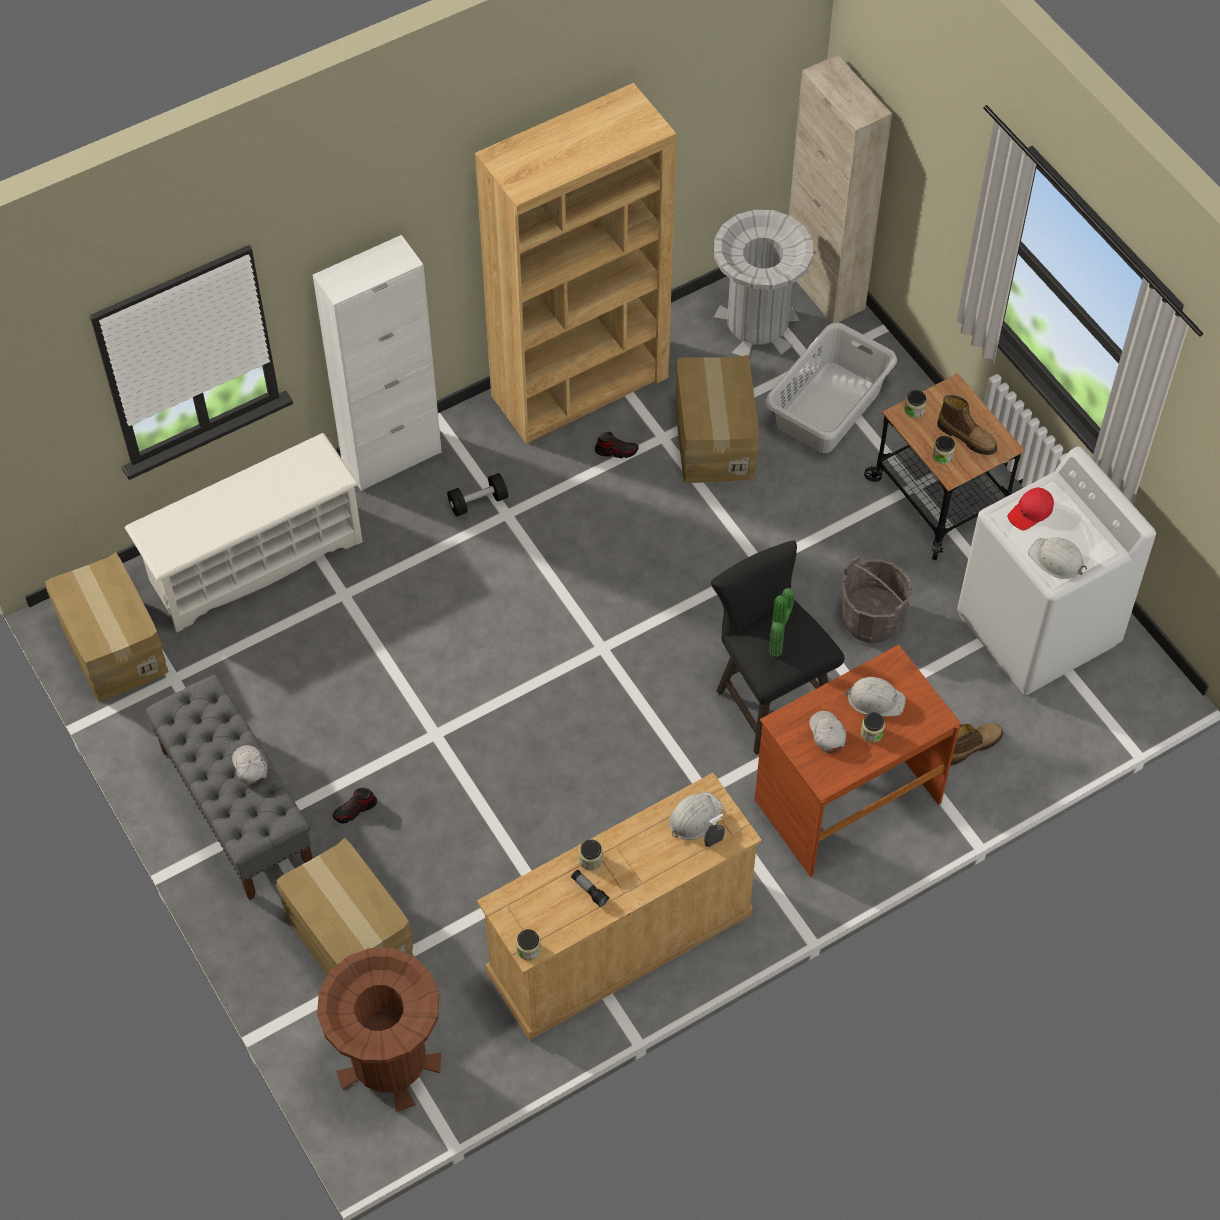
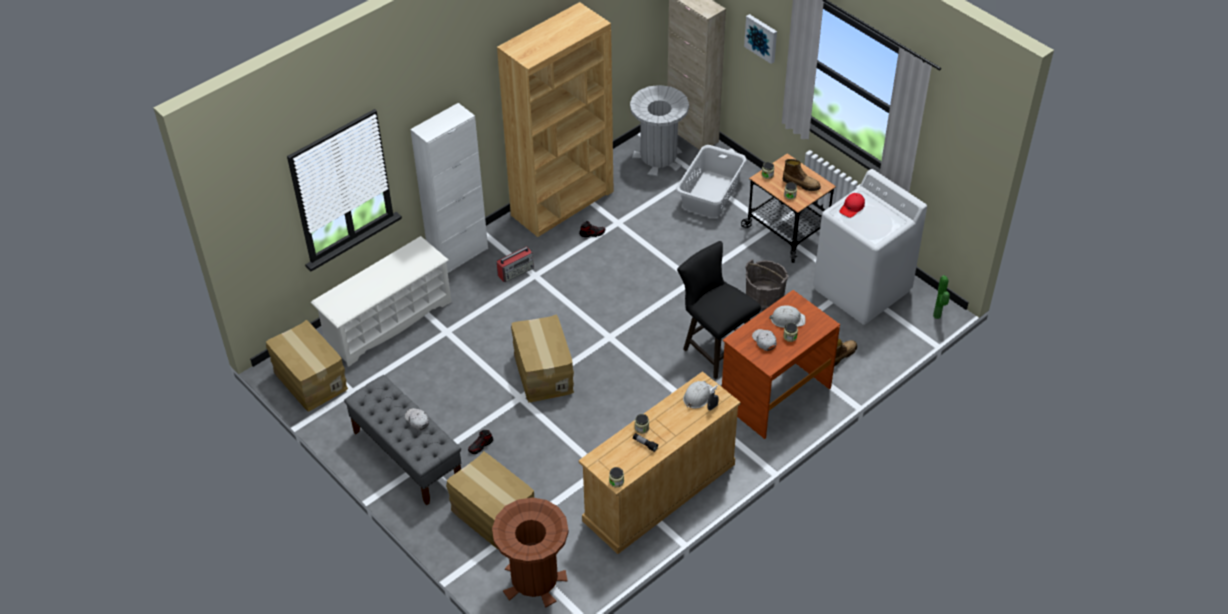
camera: 10 degrees left, 10 degrees down
black dumbbell [447,473,508,516] -> radio [497,246,534,282]
cardboard box [675,355,759,483] -> cardboard box moved to [511,314,574,402]
potted plant [769,588,794,657] -> potted plant moved to [933,275,950,319]
white hard hat [1028,537,1087,579] -> none
none -> picture [744,14,777,64]

